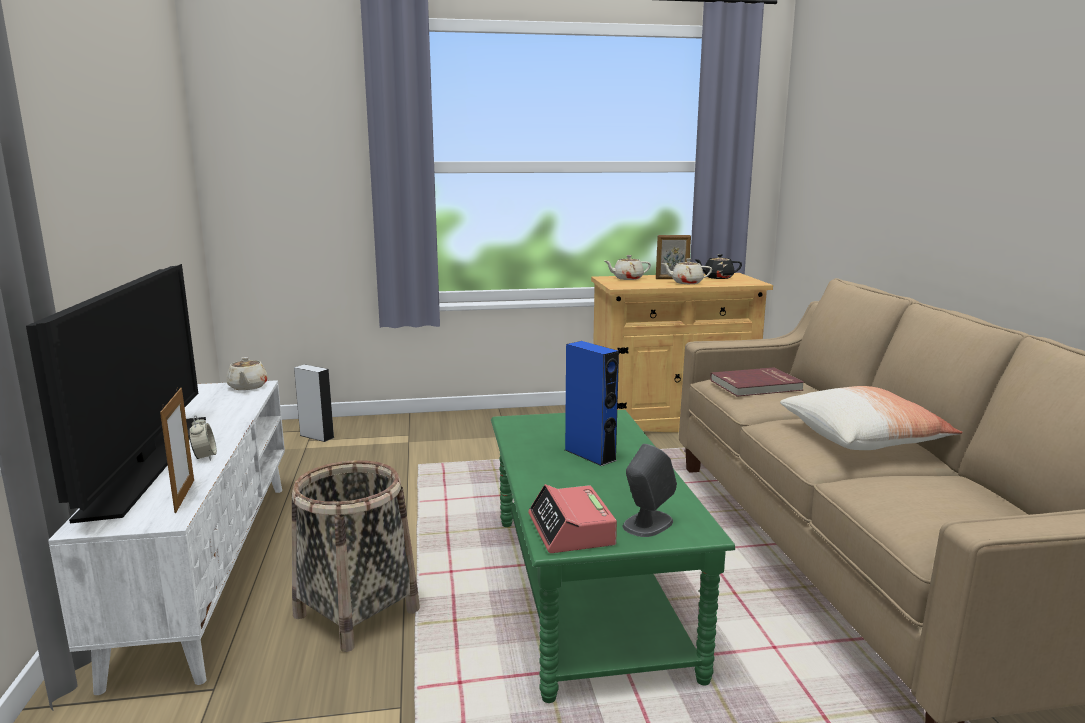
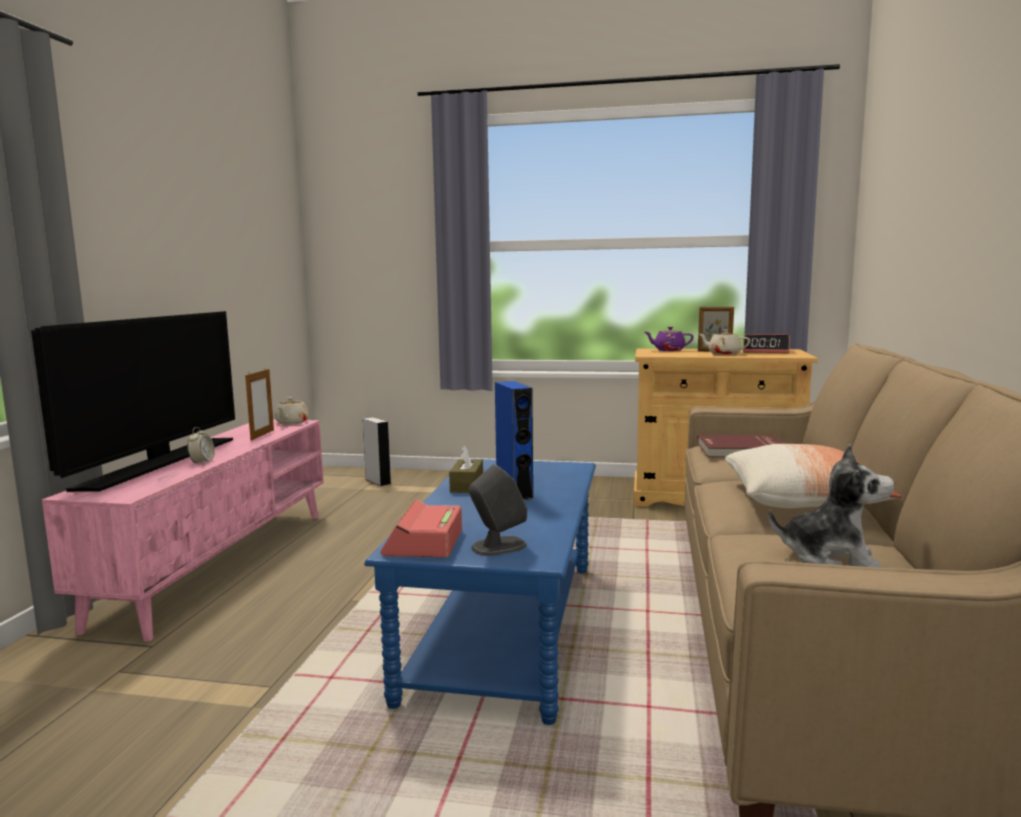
camera: 20 degrees right, 5 degrees down
white tv stand [48,380,285,695] -> pink tv stand [42,419,324,642]
picture frame [160,388,194,513] -> picture frame moved to [245,368,274,441]
basket [292,460,420,652] -> none
green coffee table [491,410,735,703] -> blue coffee table [364,459,596,725]
beige teapot [605,255,651,280] -> purple teapot [645,327,693,351]
black teapot [694,254,742,279] -> alarm clock [743,334,790,354]
none -> brown tissue box [449,446,483,493]
none -> plush toy [768,444,894,568]

